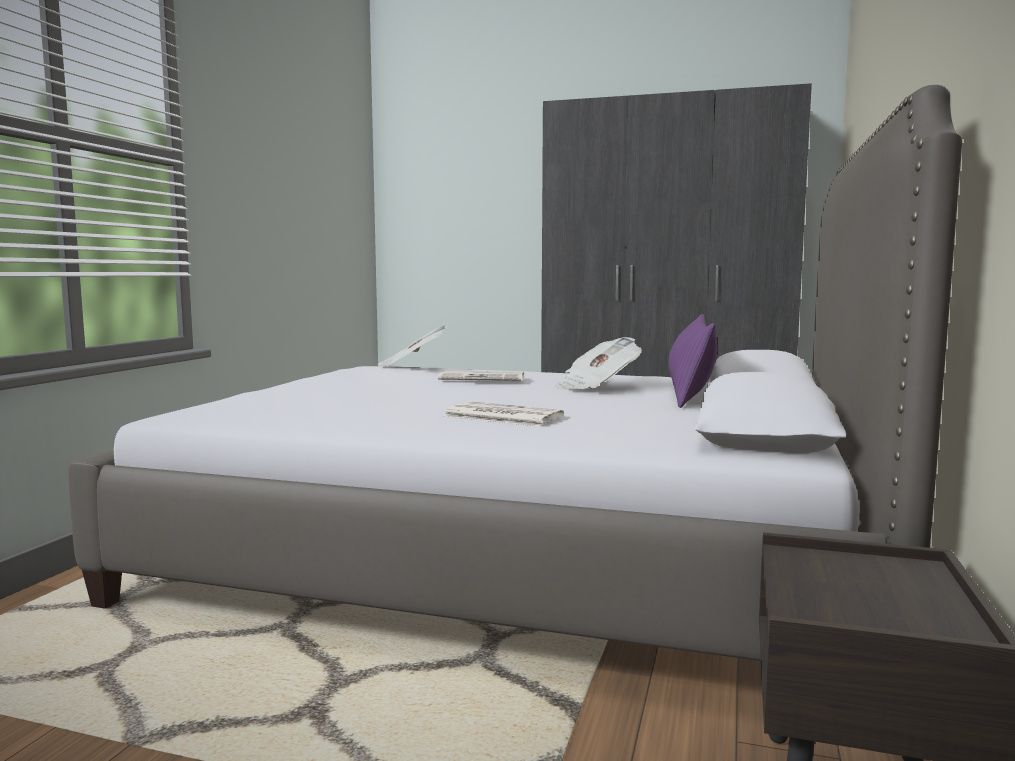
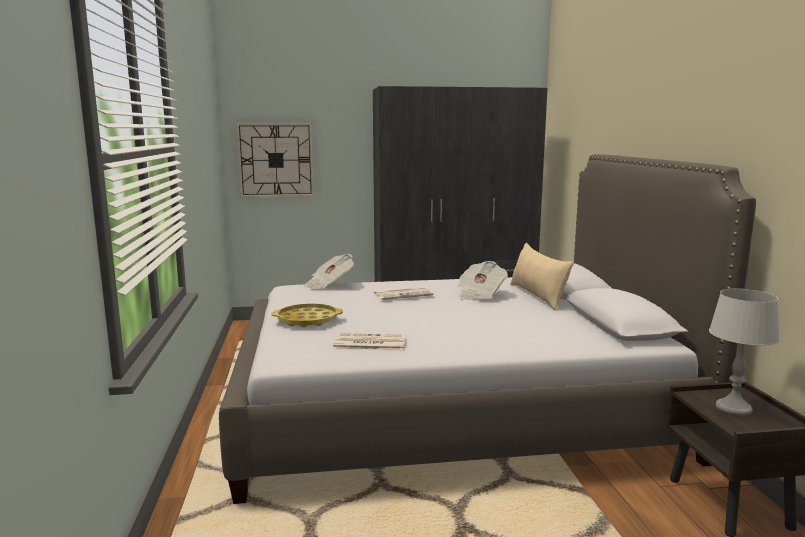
camera: 25 degrees left, 5 degrees up
newspaper [443,401,564,427] -> newspaper moved to [333,333,405,351]
purple pillow [668,314,717,408] -> beige pillow [510,243,574,310]
none -> wall clock [236,122,314,198]
none -> yellow tray [271,303,343,328]
none -> grey table lamp [709,289,780,416]

